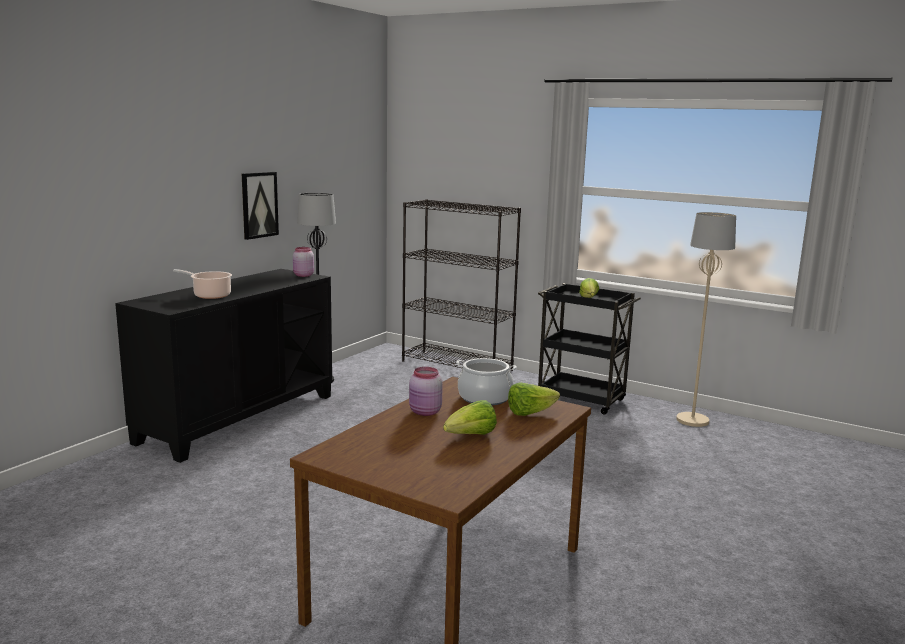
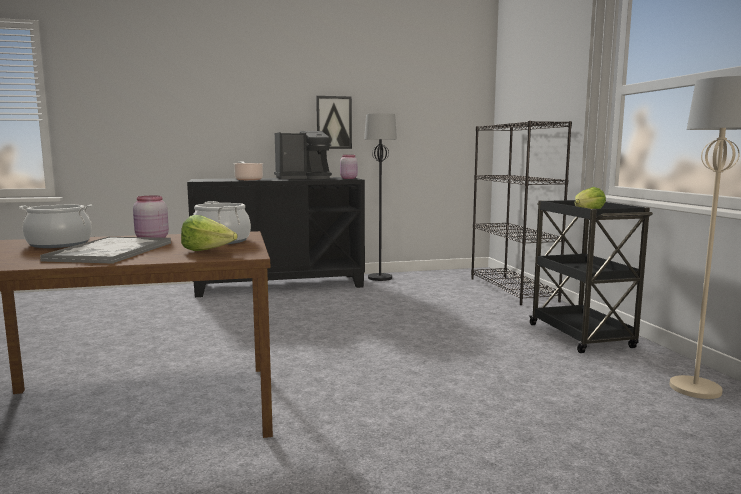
camera: 45 degrees right, 5 degrees down
lettuce [443,400,497,435] -> tray [40,237,171,264]
none -> cooking pot [19,205,92,248]
none -> coffee machine [274,131,332,179]

